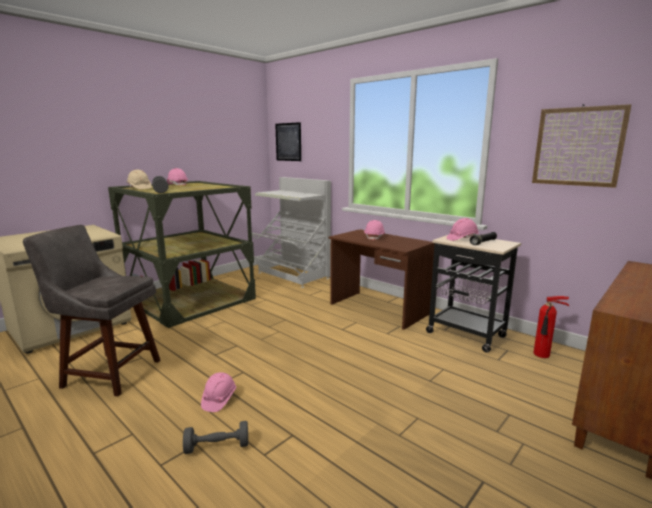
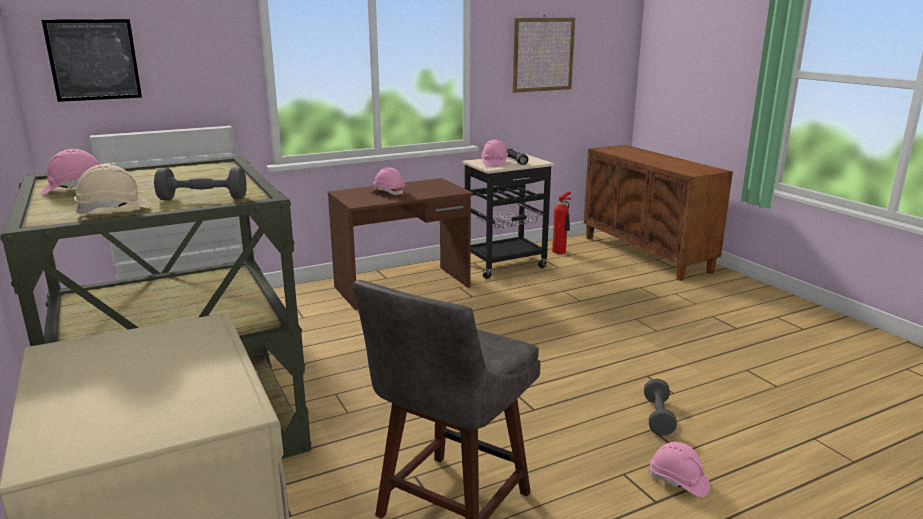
camera: 70 degrees left, 5 degrees up
pink hard hat [201,372,236,412] -> pink hard hat moved to [649,442,710,497]

